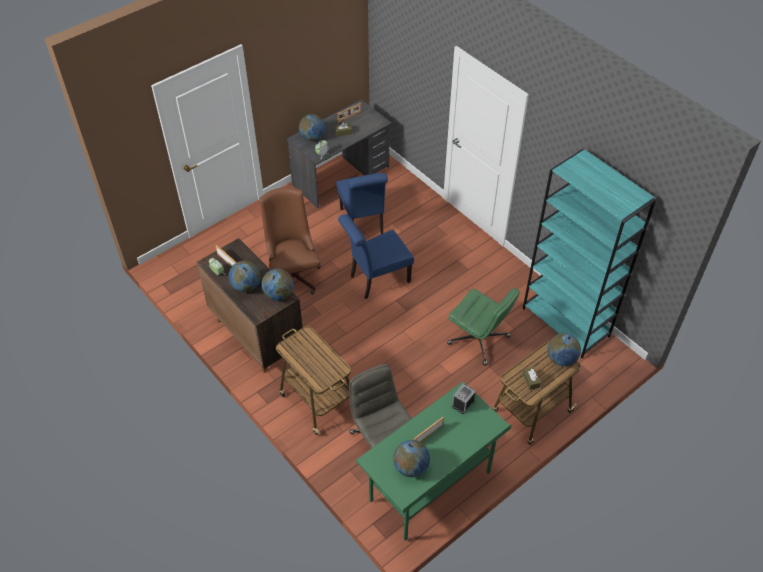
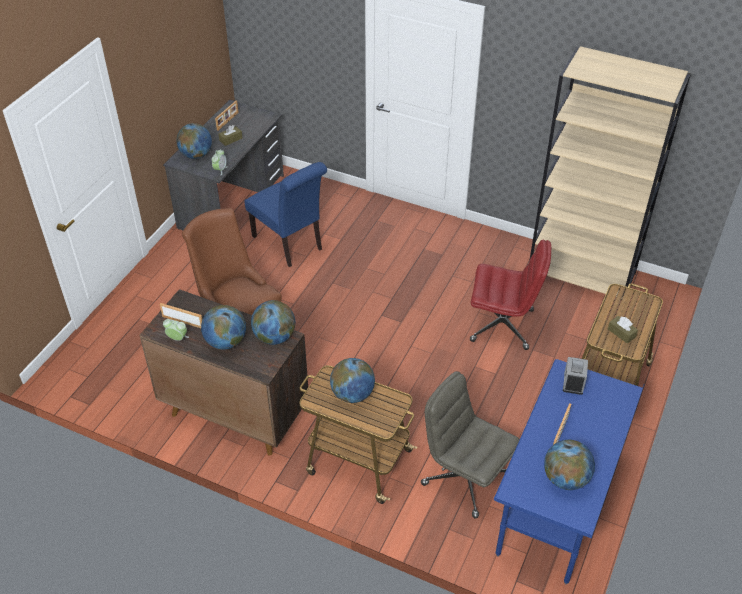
camera: 25 degrees left, 5 degrees down
blue chair [338,214,414,299] -> none
green desk [356,382,512,541] -> blue desk [494,359,644,584]
green office chair [447,288,520,366] -> red office chair [470,240,551,350]
turquoise bookcase [523,149,656,359] -> beige bookcase [529,46,691,296]
globe [547,333,581,366] -> globe moved to [330,358,375,403]

